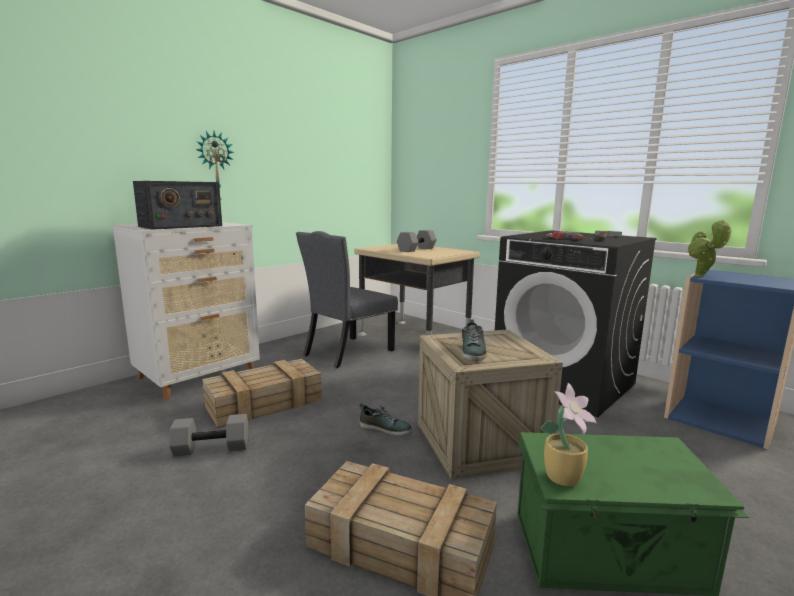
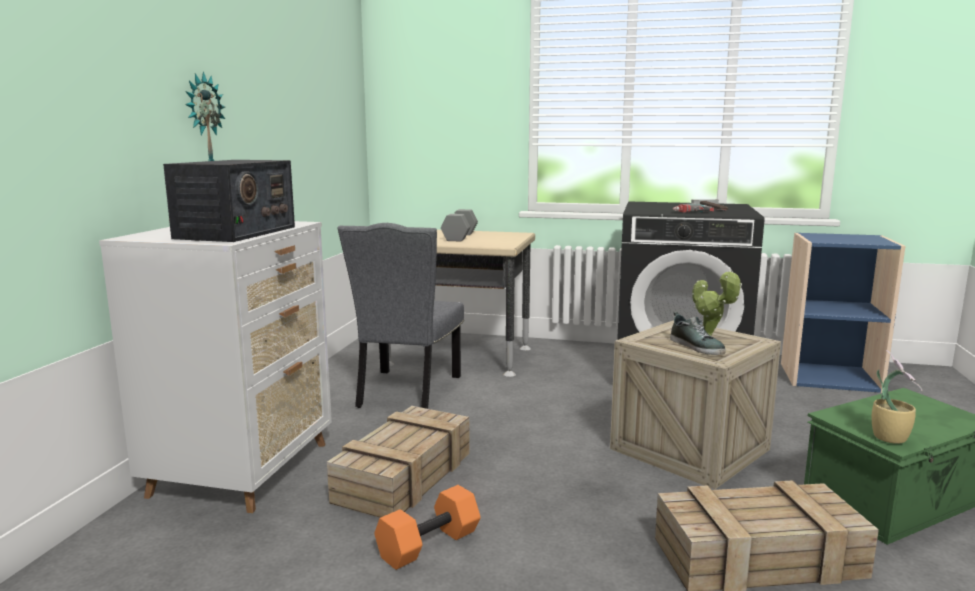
camera: 30 degrees left, 0 degrees up
grey dumbbell [169,414,249,457] -> orange dumbbell [374,485,481,570]
shoe [359,403,412,436] -> none
potted plant [687,220,732,277] -> potted plant moved to [692,270,742,336]

